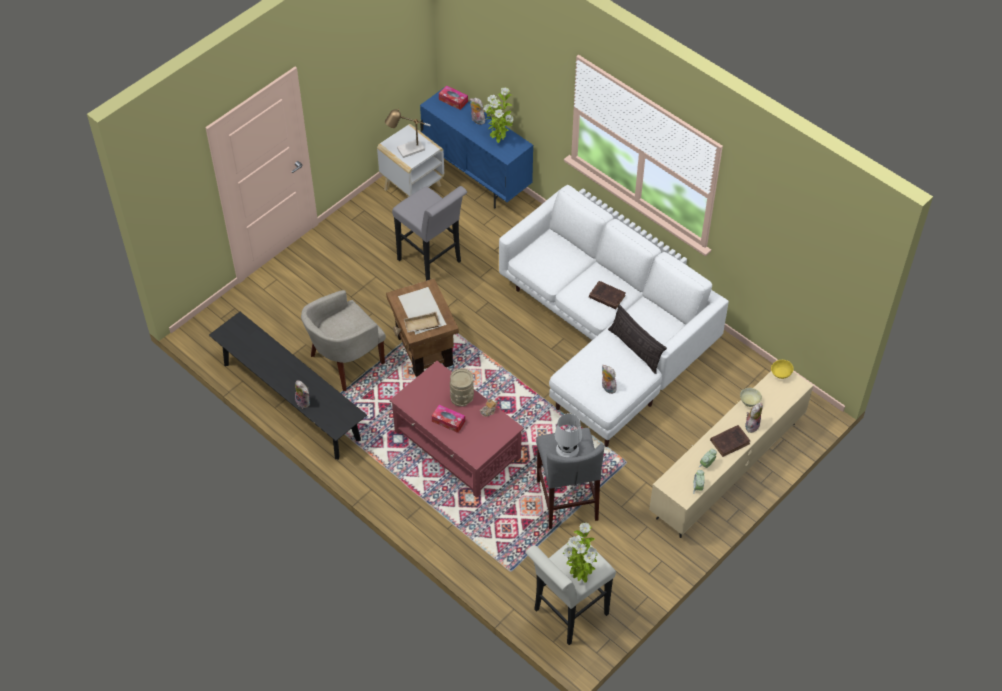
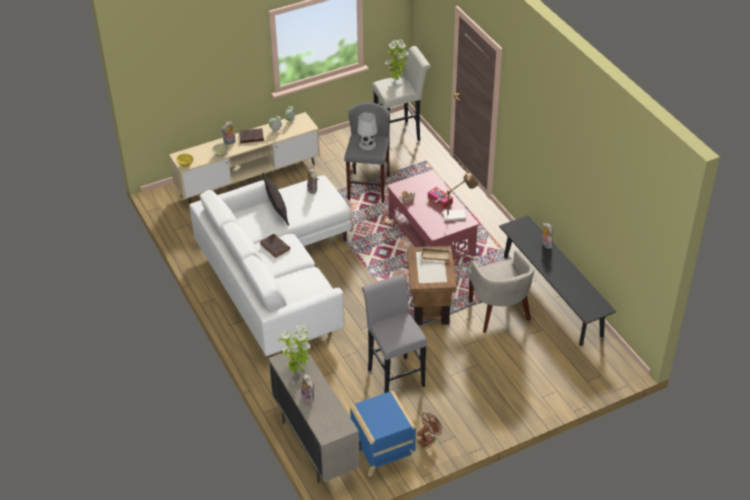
camera: 160 degrees left, 10 degrees down
beige armchair [301,290,386,391] -> beige armchair turned 90 degrees clockwise [468,250,535,333]
white side table [377,124,444,198] -> blue side table [350,391,416,477]
table lamp [385,109,431,158] -> table lamp moved to [435,173,478,222]
blue cabinet [420,89,533,209] -> beige cabinet [268,351,361,483]
tissue box [439,85,468,110] -> none
beige vase [450,368,474,407] -> none
none -> brown fan [417,413,442,448]

